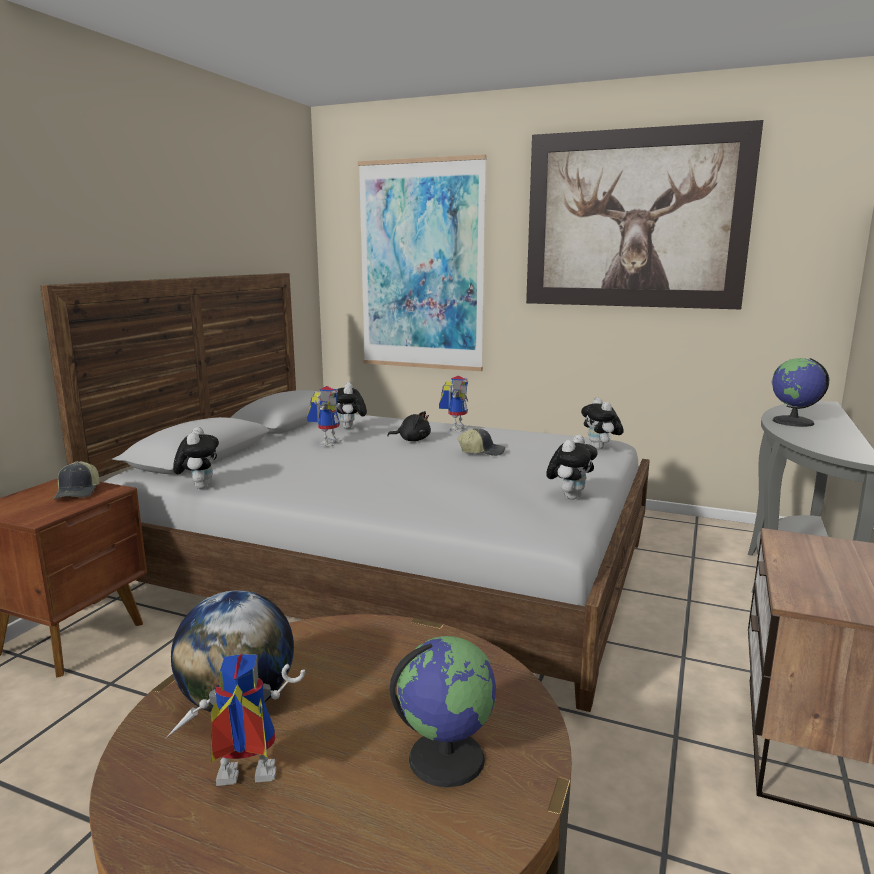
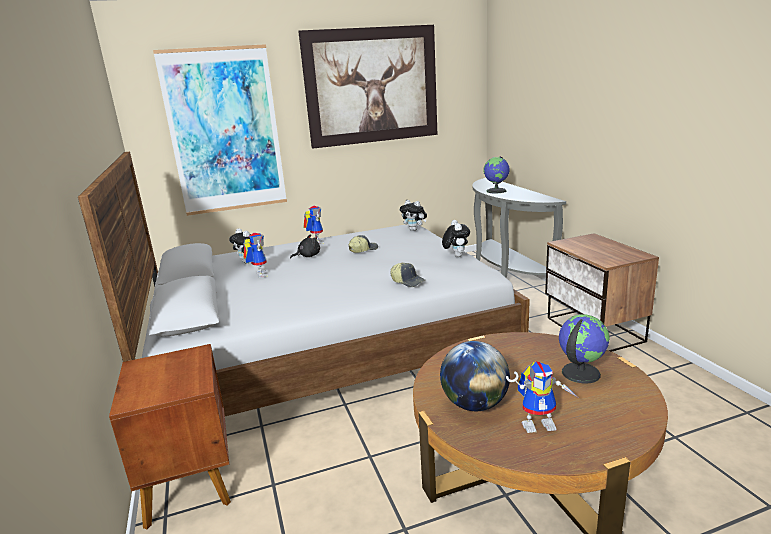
camera: 40 degrees left, 5 degrees up
cap [53,461,99,500] -> cap moved to [391,263,426,287]
toy robot [166,654,305,786] -> toy robot turned 135 degrees counterclockwise [506,361,577,433]
plush toy [173,427,219,489] -> none

